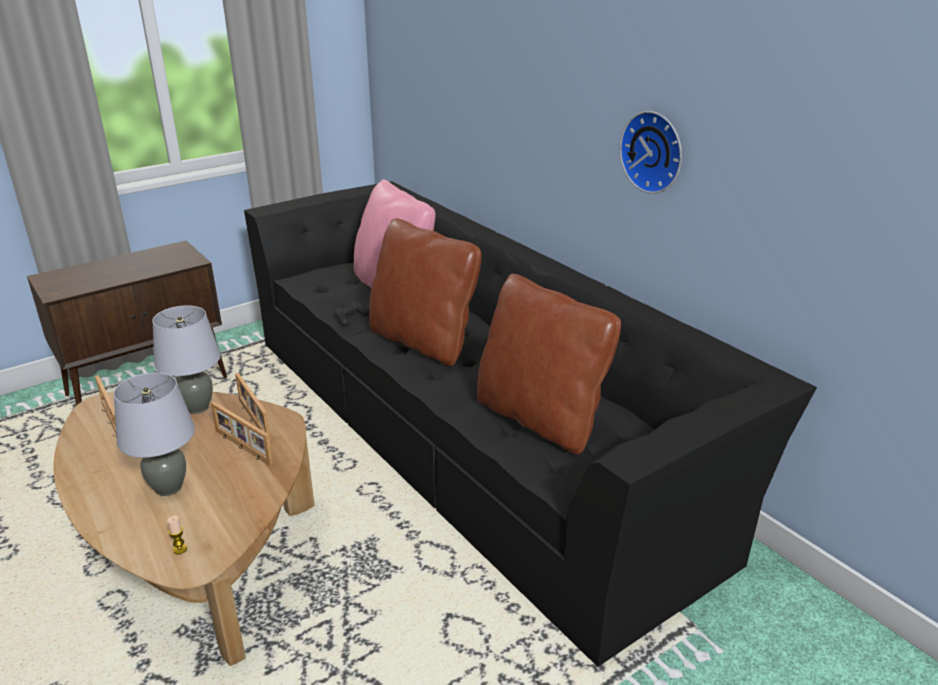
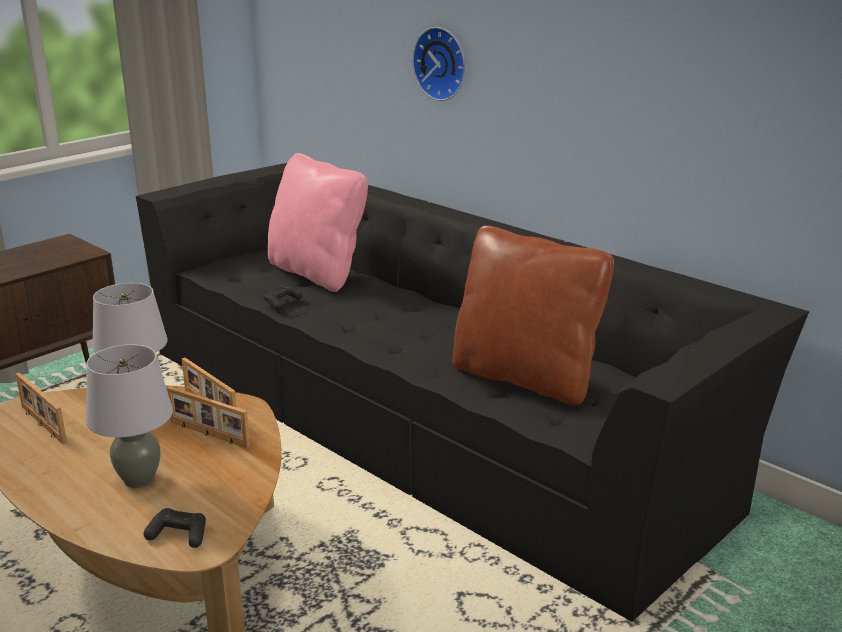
camera: 10 degrees left, 5 degrees down
candle [167,516,187,554] -> black game controller [144,508,206,548]
brown pillow [369,218,482,366] -> none
wall clock [620,111,682,194] -> wall clock moved to [412,27,465,101]

